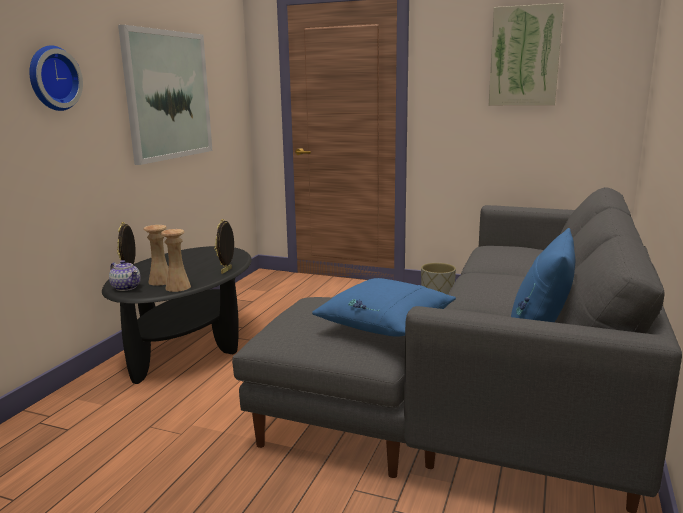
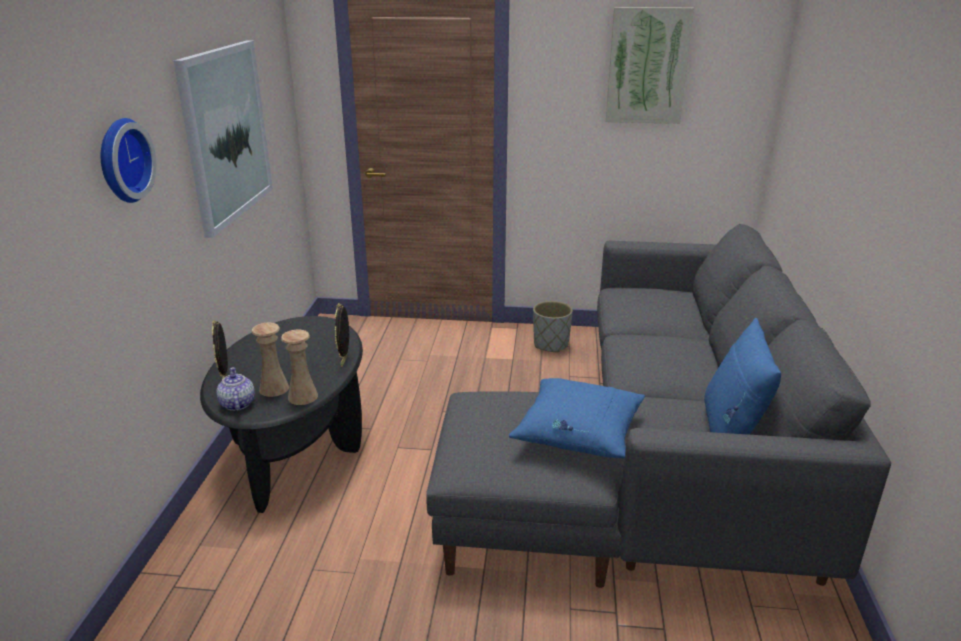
camera: 15 degrees left, 10 degrees up
teapot [109,260,141,291] -> teapot turned 135 degrees counterclockwise [216,367,255,411]

